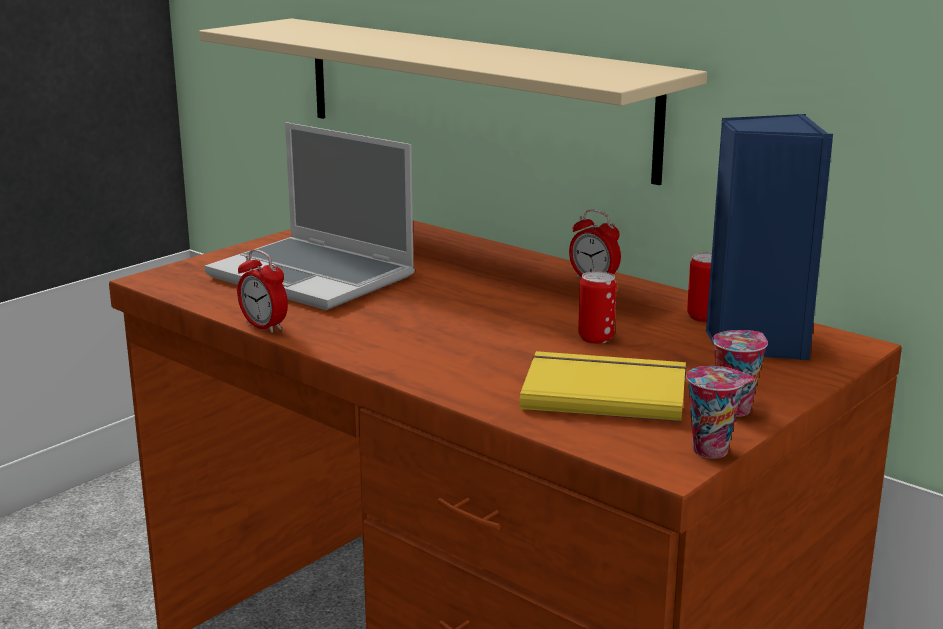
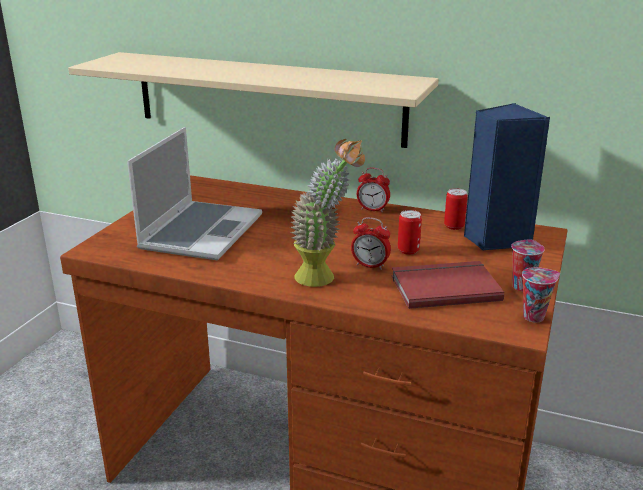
camera: 20 degrees left, 5 degrees up
laptop [204,122,415,310] -> laptop turned 90 degrees counterclockwise [127,127,262,261]
alarm clock [237,249,288,333] -> alarm clock moved to [351,217,391,269]
yellow book [520,351,686,422] -> red book [392,261,504,309]
none -> potted plant [290,139,365,287]

